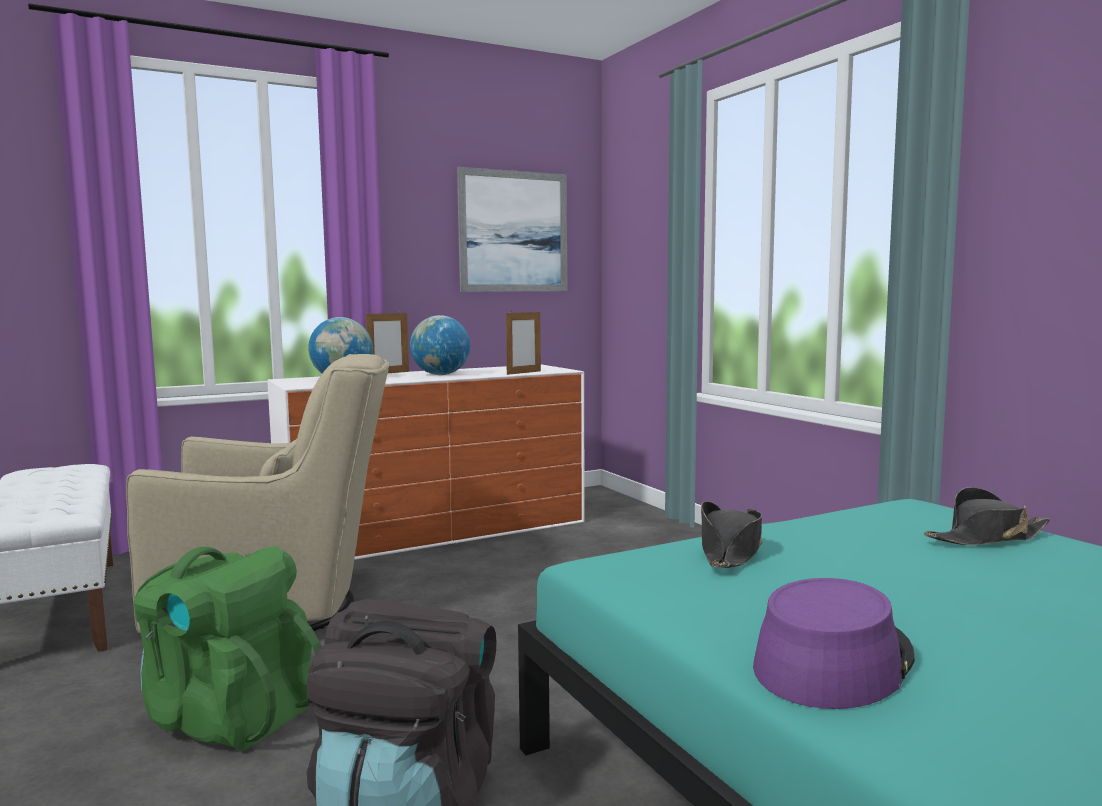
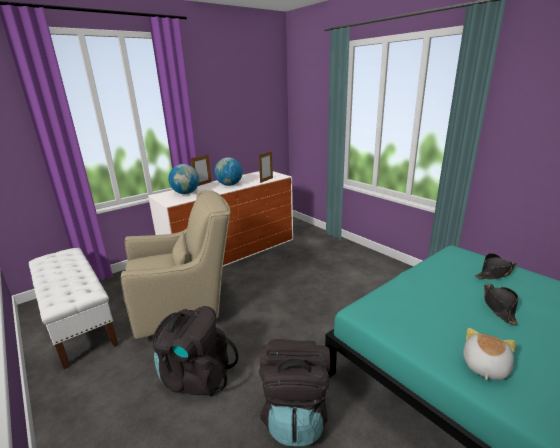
camera: 10 degrees left, 15 degrees up
green backpack [134,546,321,750] -> black backpack [152,306,239,397]
picture [457,167,567,292] -> none
black hat [701,501,762,568] -> black hat moved to [484,284,519,325]
purple hat [753,578,915,709] -> plush toy [463,328,516,380]

